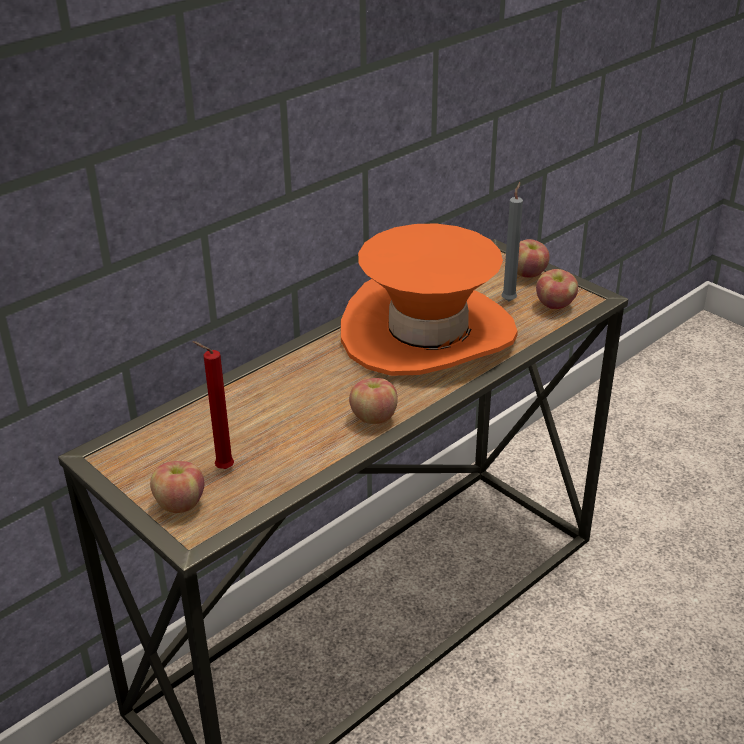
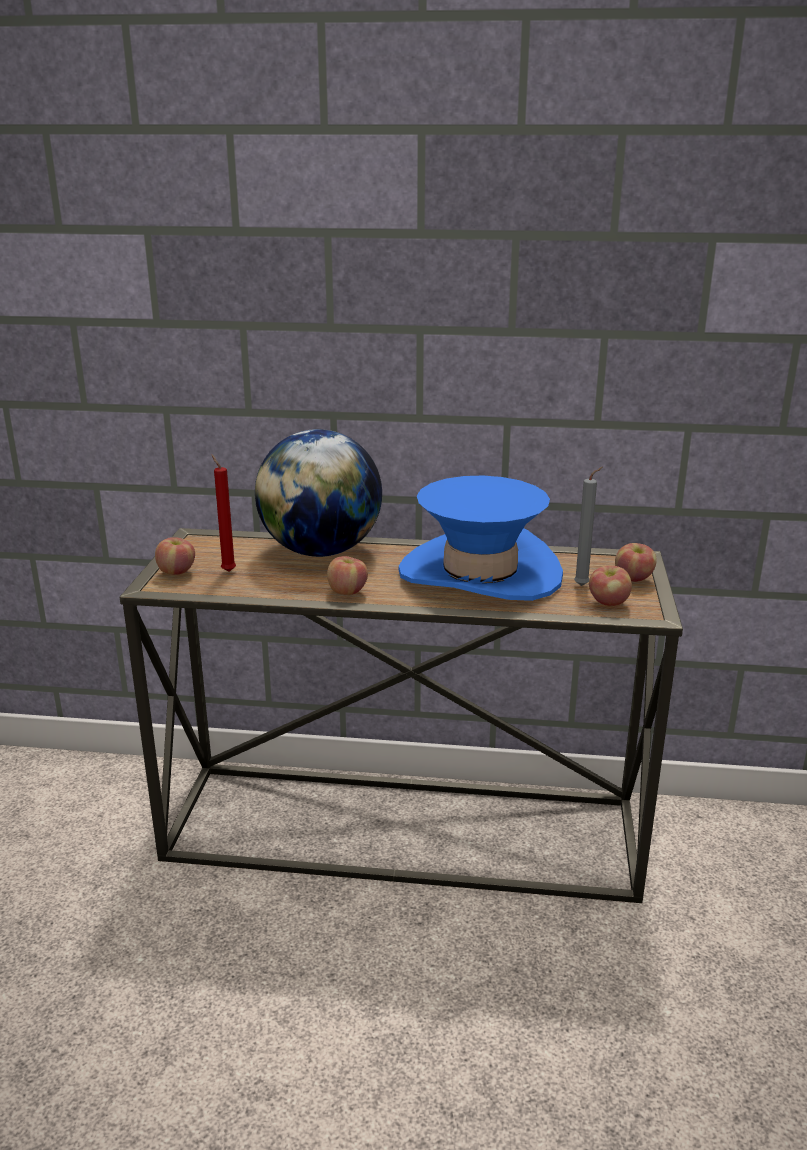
camera: 50 degrees right, 10 degrees down
orange hat [341,224,518,376] -> blue hat [398,476,563,601]
none -> globe [255,429,382,557]

